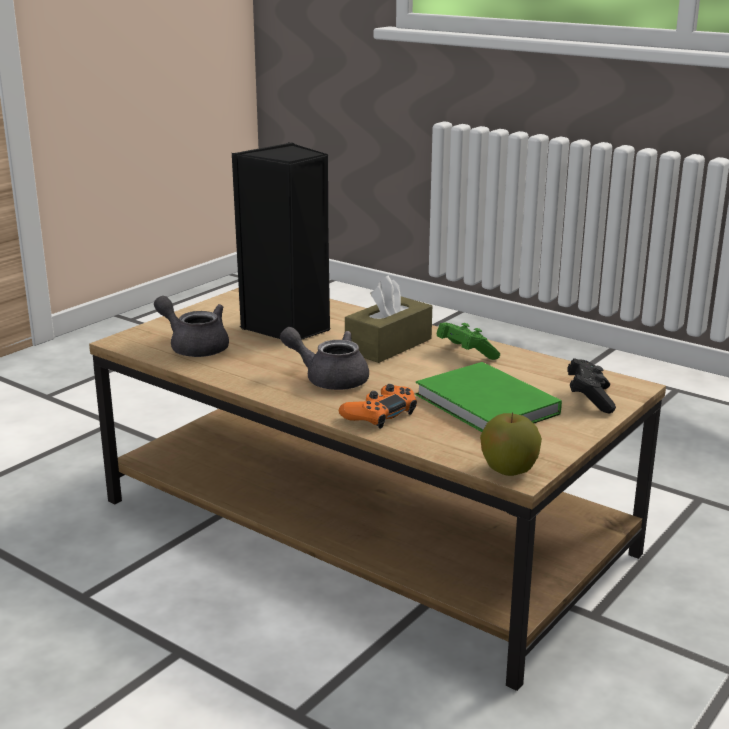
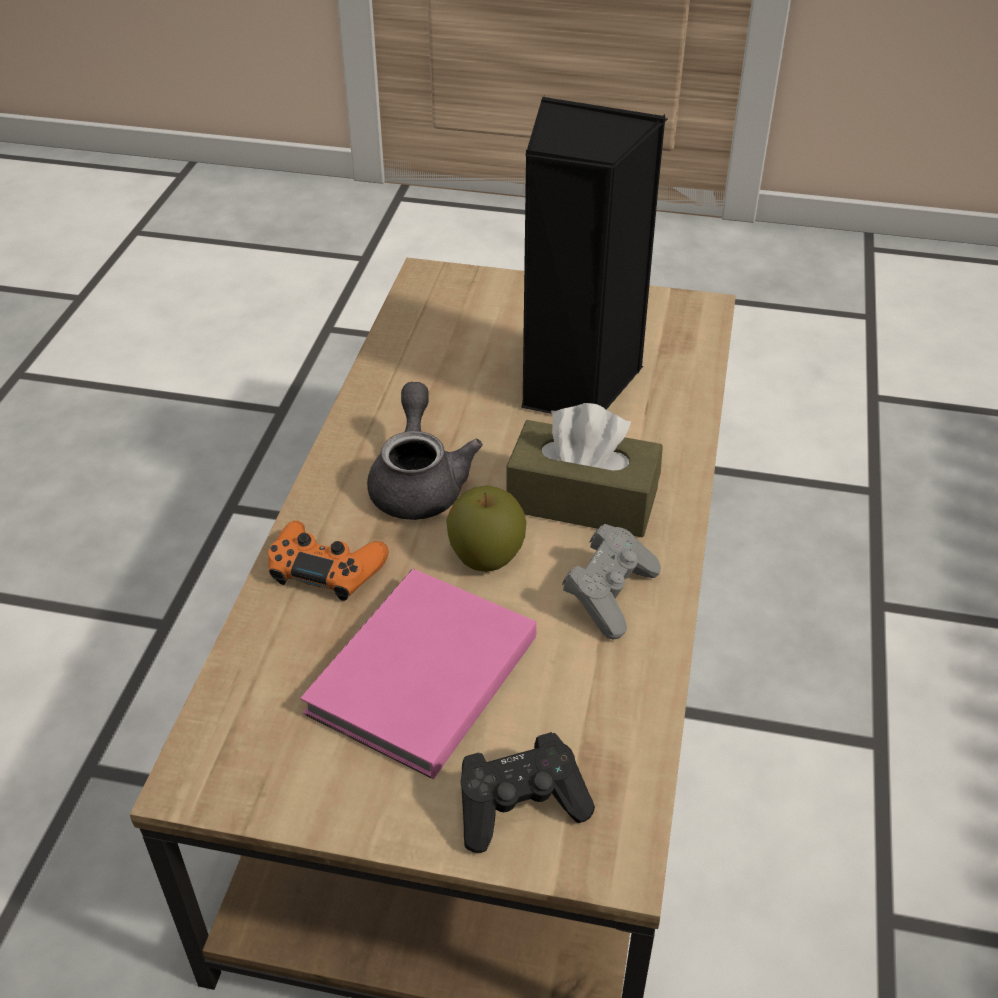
camera: 65 degrees right, 20 degrees up
grey teapot [154,296,229,357] -> none
green book [415,362,562,432] -> pink book [301,568,537,779]
green game controller [437,322,500,360] -> grey game controller [562,524,661,639]
apple [480,412,542,476] -> apple moved to [446,485,526,572]

